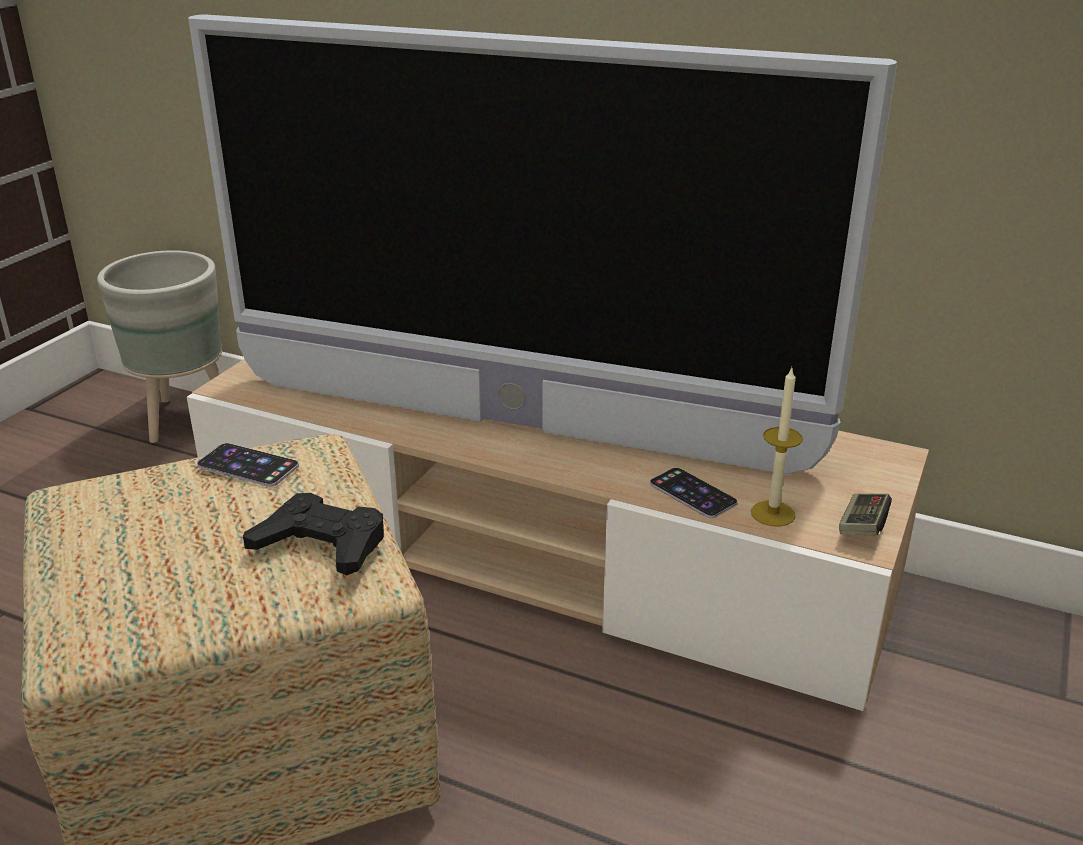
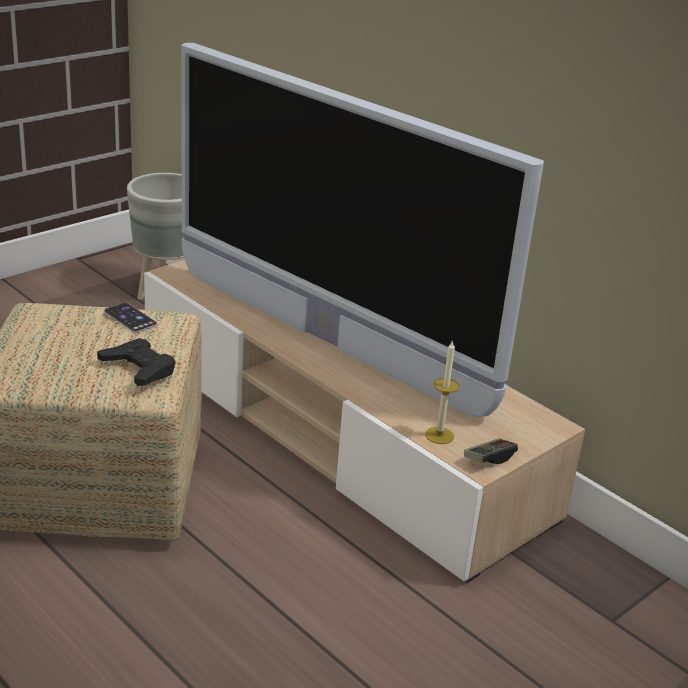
camera: 20 degrees right, 0 degrees up
phone [650,468,738,518] -> none

